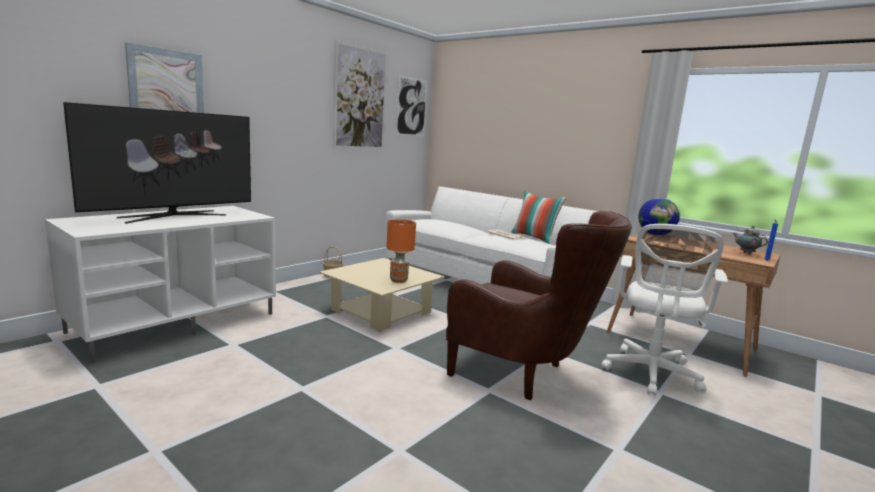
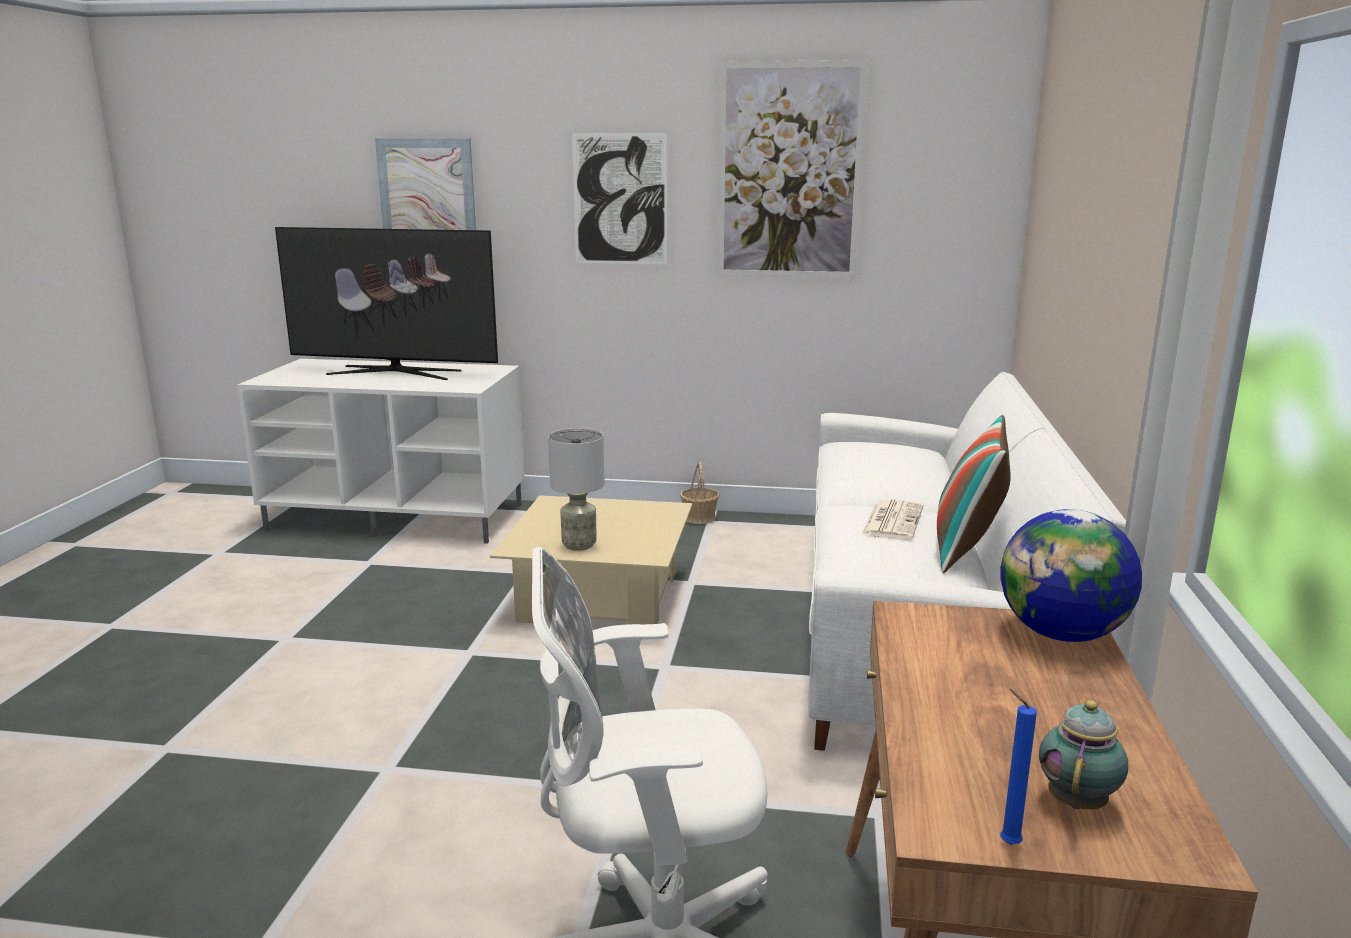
camera: 60 degrees right, 5 degrees up
orange table lamp [386,219,416,283] -> grey table lamp [548,428,605,551]
picture [396,75,427,136] -> picture moved to [572,133,667,264]
brown armchair [446,211,632,400] -> none

